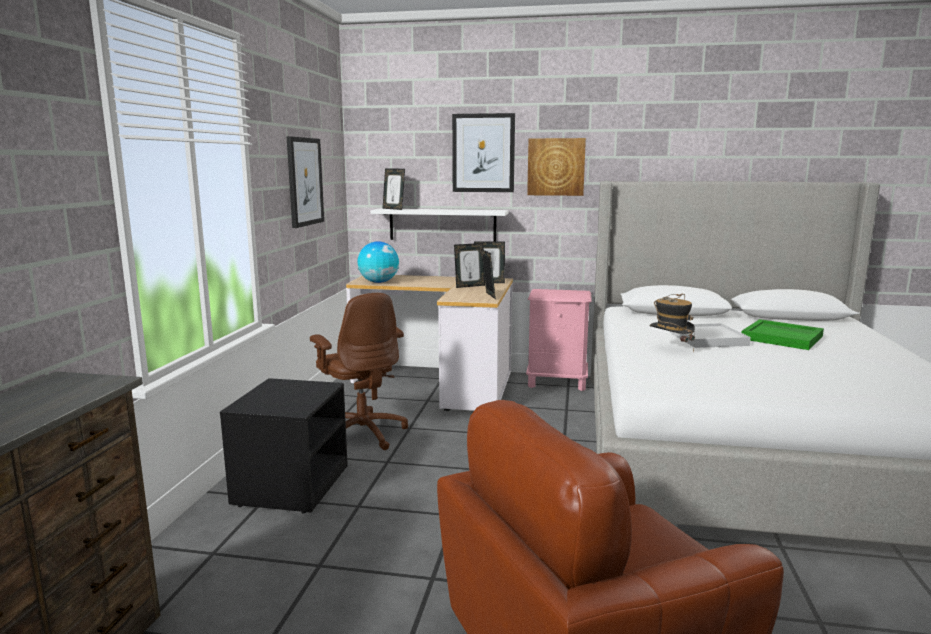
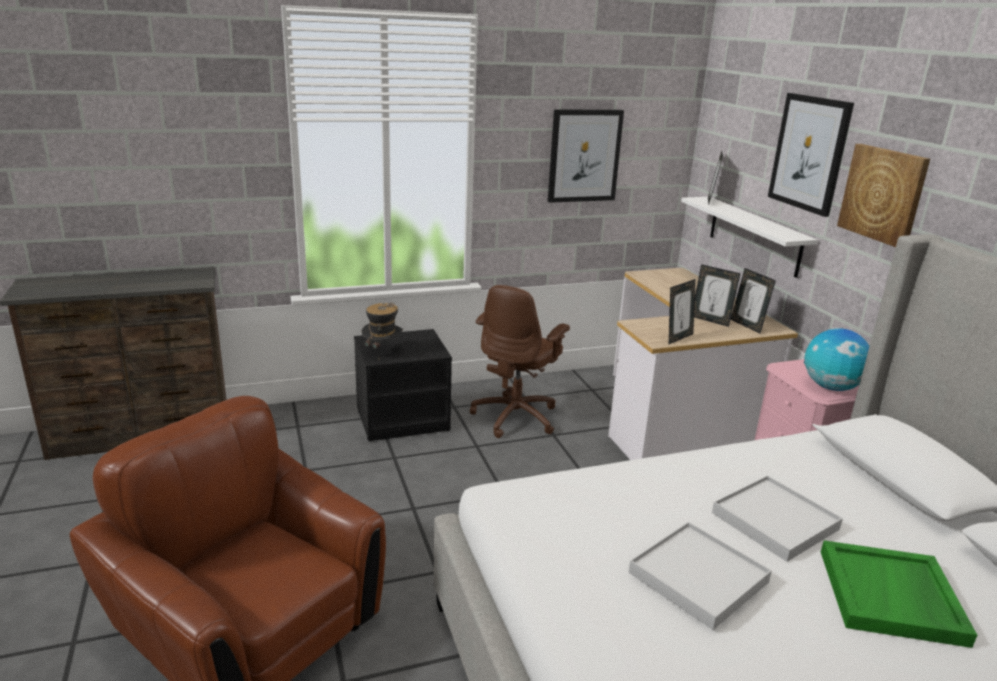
camera: 60 degrees right, 10 degrees up
globe [358,241,399,283] -> globe moved to [804,329,869,391]
hat [650,294,695,353] -> hat moved to [362,303,403,348]
none -> white tray [629,522,772,630]

